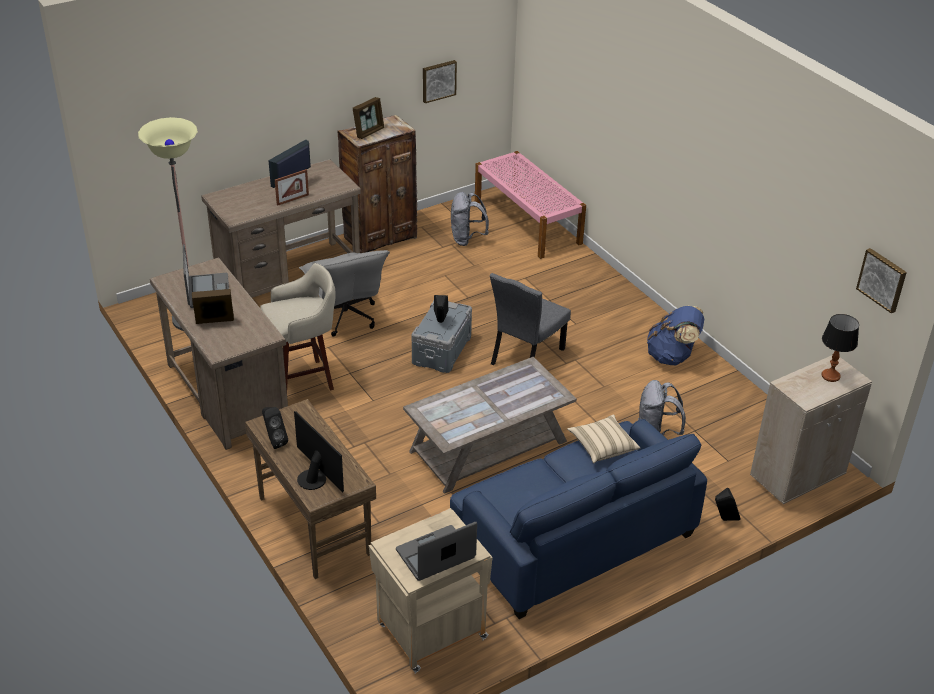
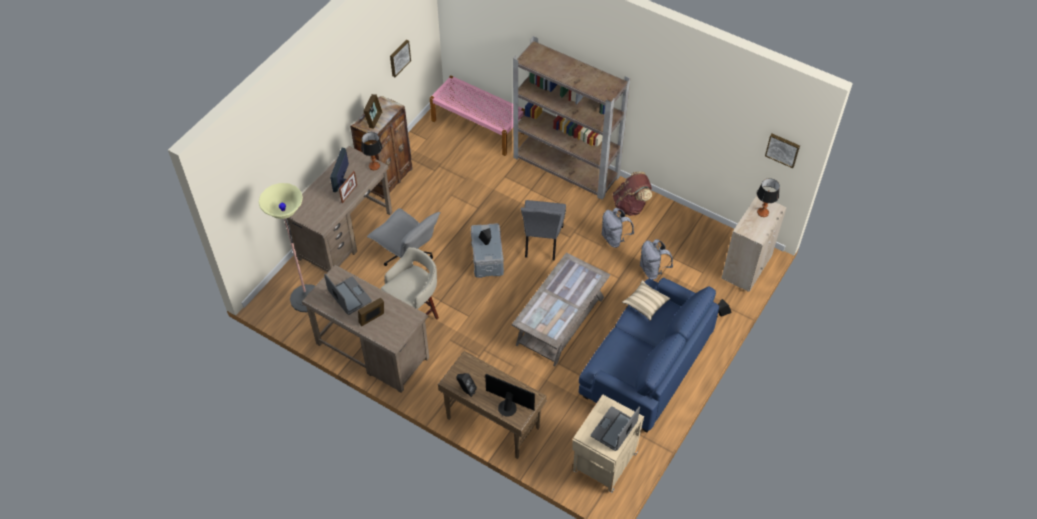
camera: 25 degrees left, 15 degrees up
grey backpack [451,192,489,246] -> grey backpack moved to [602,208,634,248]
blue backpack [647,306,704,365] -> brown backpack [613,171,652,216]
none -> table lamp [361,132,382,170]
none -> brown bookcase [513,36,630,200]

